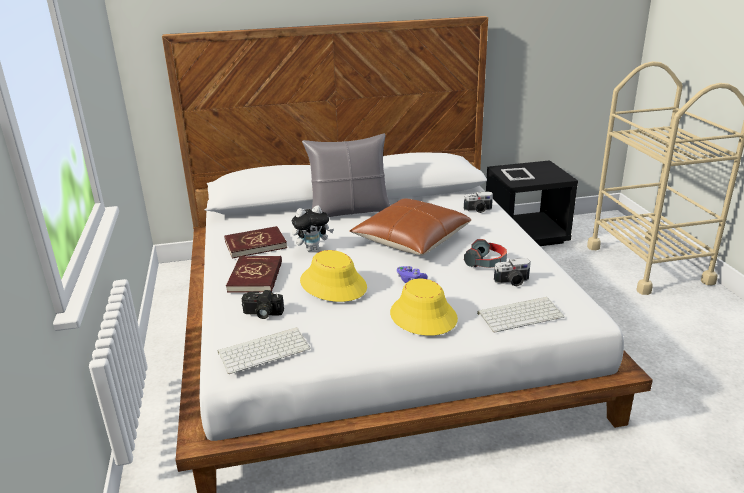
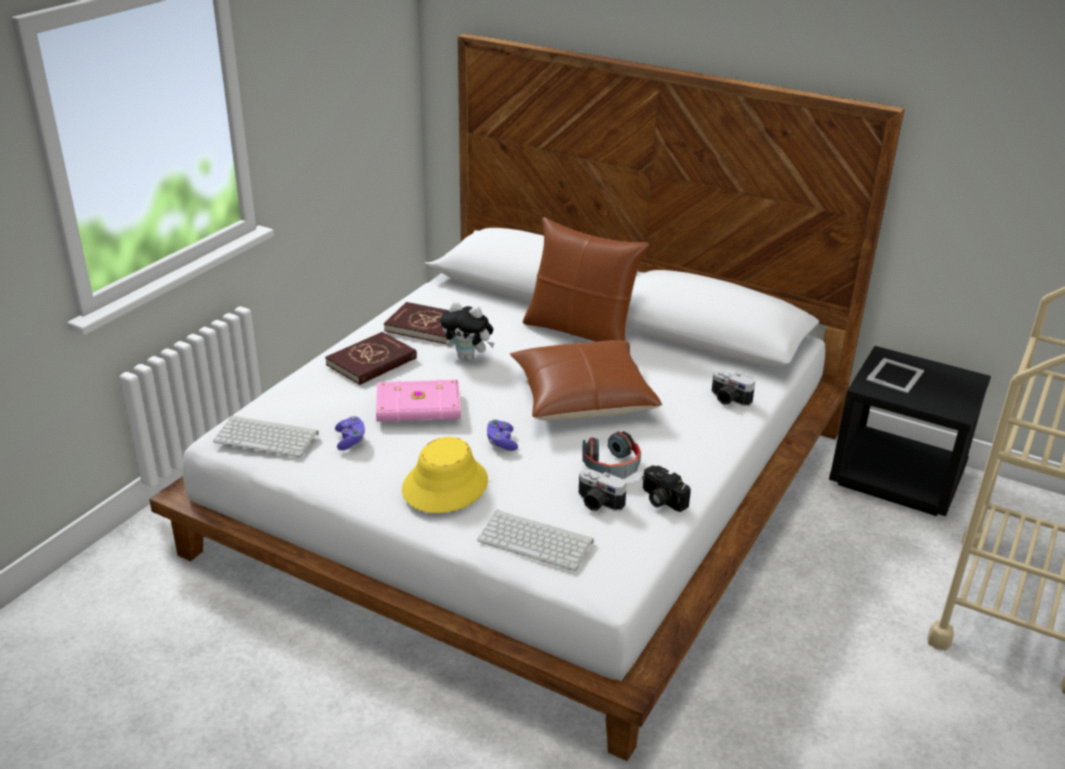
camera: 40 degrees right, 5 degrees up
camera [242,290,284,319] -> camera moved to [642,465,691,512]
yellow hat [300,250,367,302] -> pink book [376,380,461,422]
grey pillow [302,133,390,217] -> brown pillow [523,217,649,342]
none -> purple game controller [335,416,365,450]

